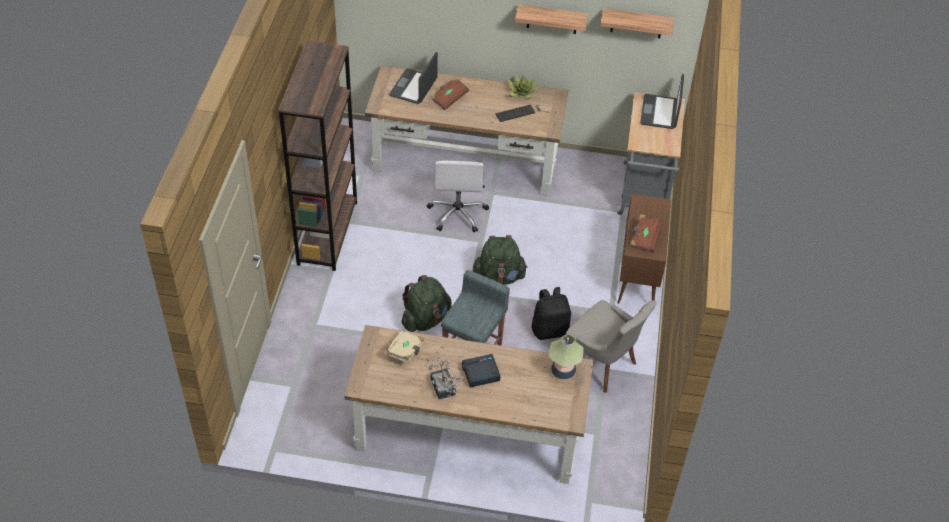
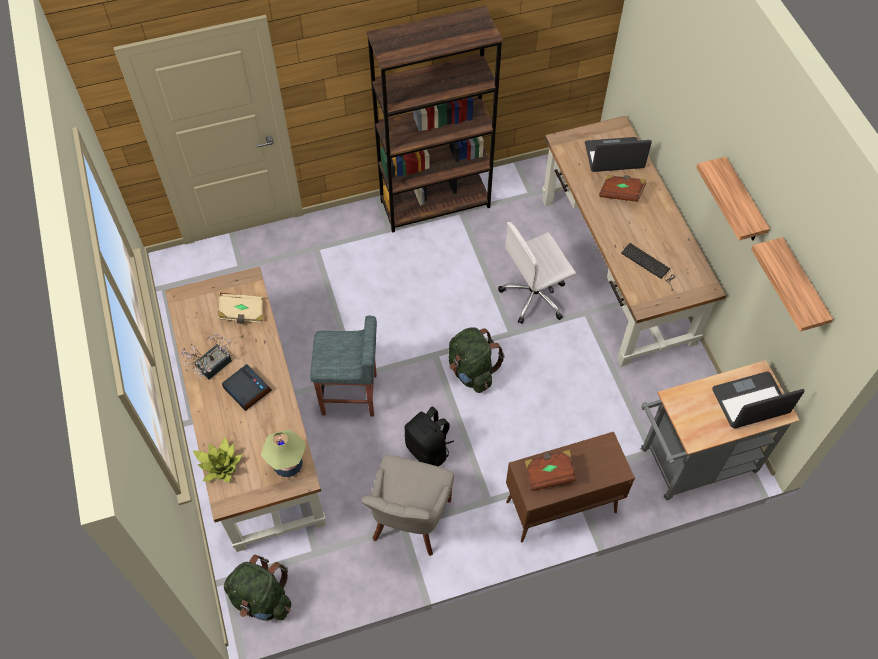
camera: 65 degrees right, 10 degrees up
green backpack [402,275,452,332] -> green backpack moved to [224,555,291,621]
potted plant [507,75,539,99] -> potted plant moved to [192,437,243,482]

